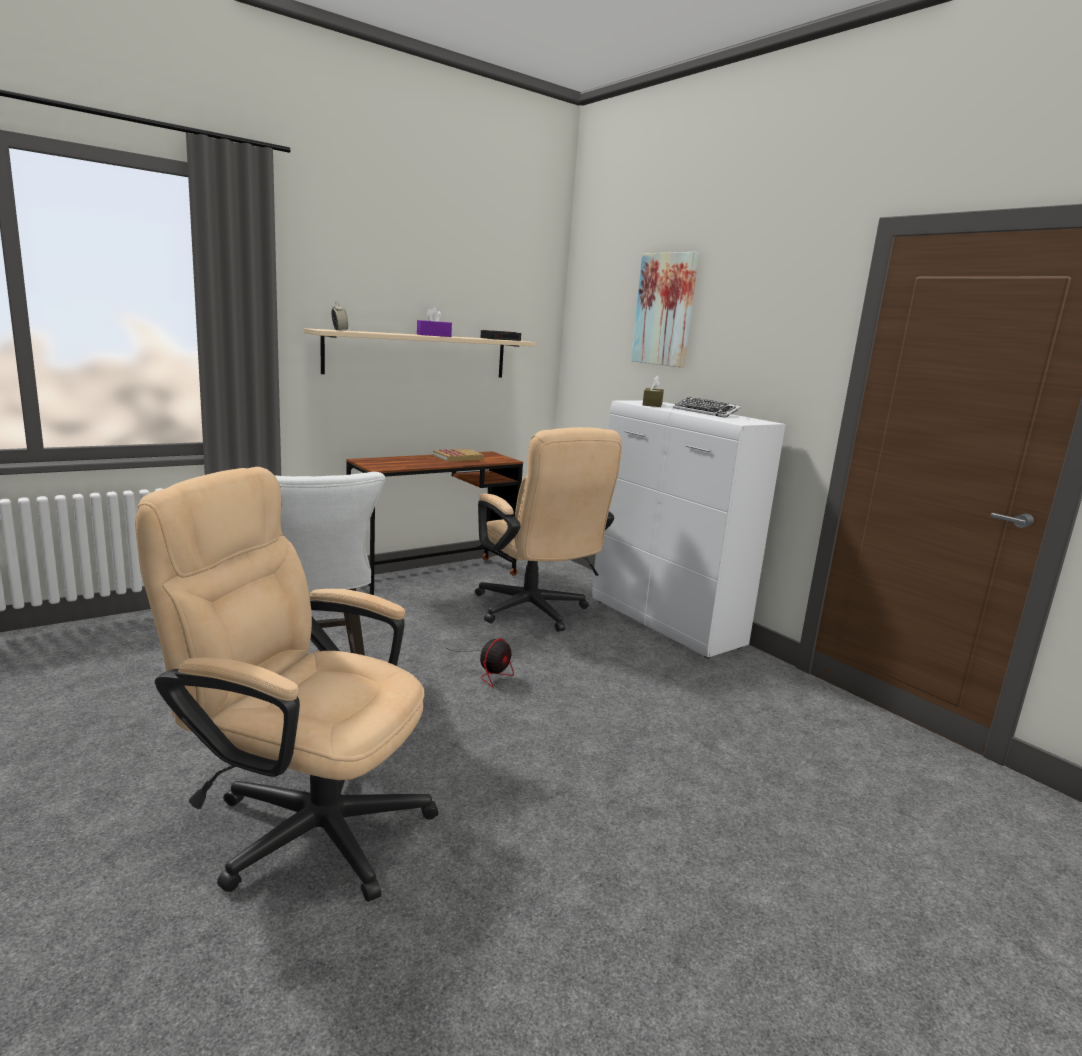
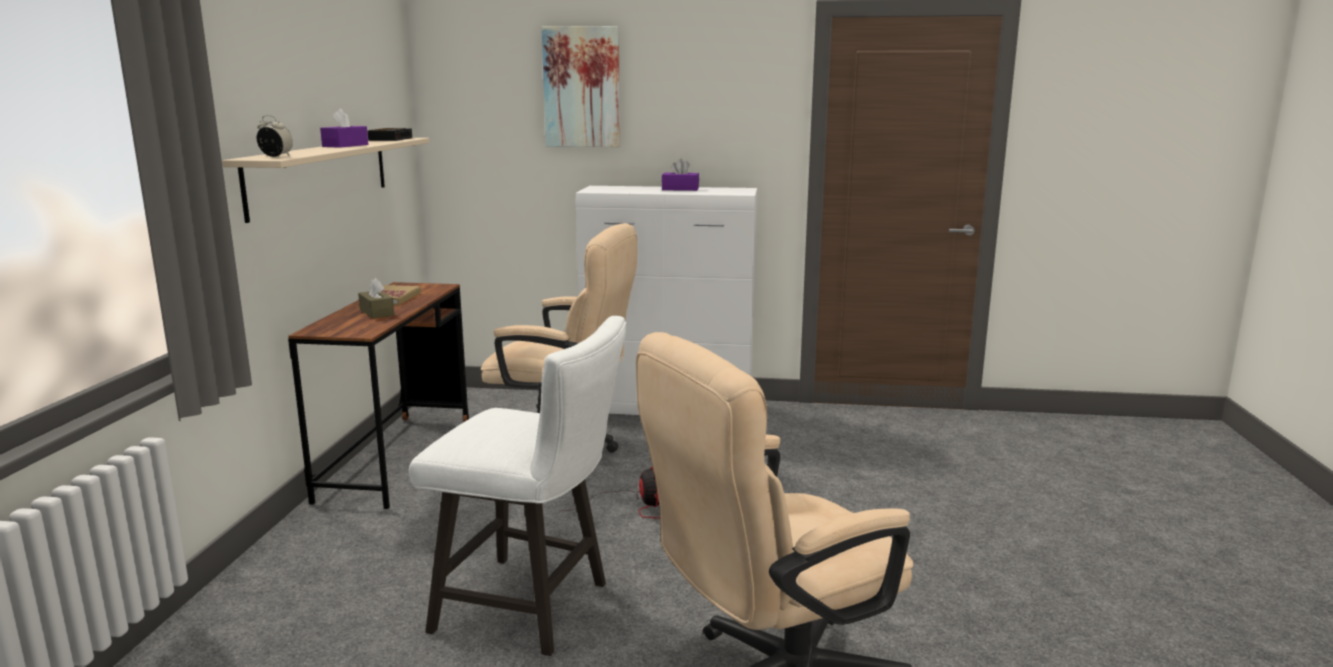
camera: 45 degrees left, 0 degrees up
brown tissue box [643,376,664,407] -> brown tissue box moved to [358,278,394,319]
keyboard [673,397,742,418] -> purple tissue box [662,158,699,191]

